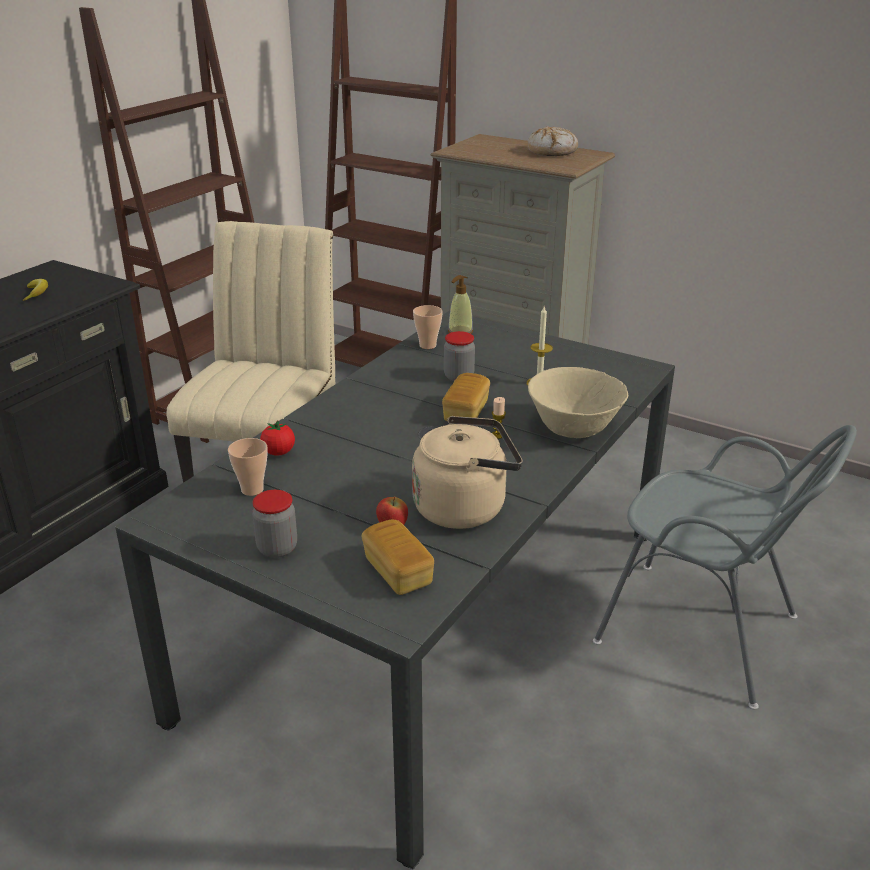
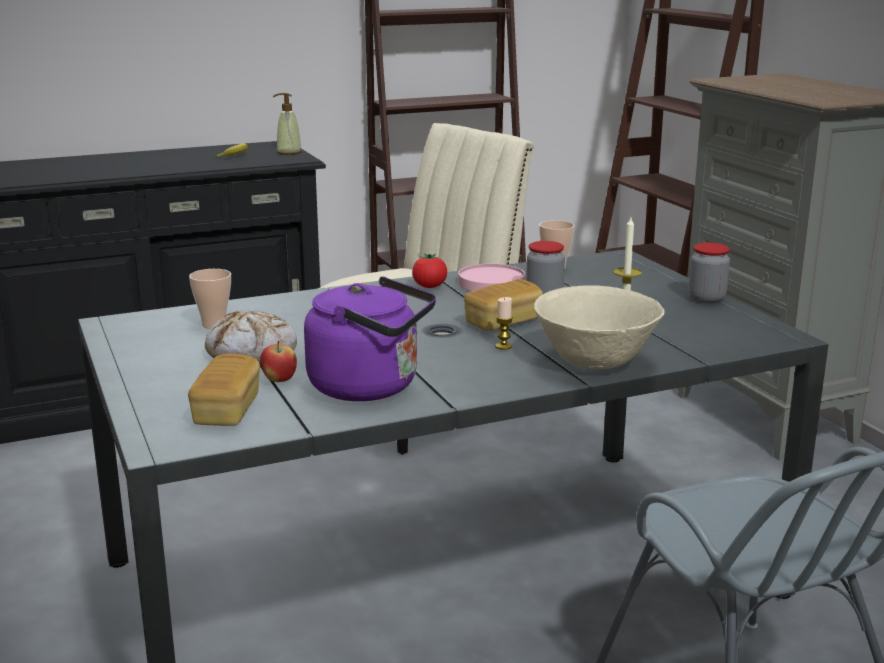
camera: 35 degrees right, 10 degrees down
jar [252,490,297,558] -> jar moved to [689,243,730,303]
tomato [260,420,295,456] -> tomato moved to [412,253,447,288]
beige kettle [412,416,523,529] -> purple kettle [304,276,436,401]
soap dispenser [448,275,473,334] -> soap dispenser moved to [273,93,302,155]
bread [527,126,578,156] -> bread moved to [205,310,297,364]
none -> pink plate [458,264,525,291]

